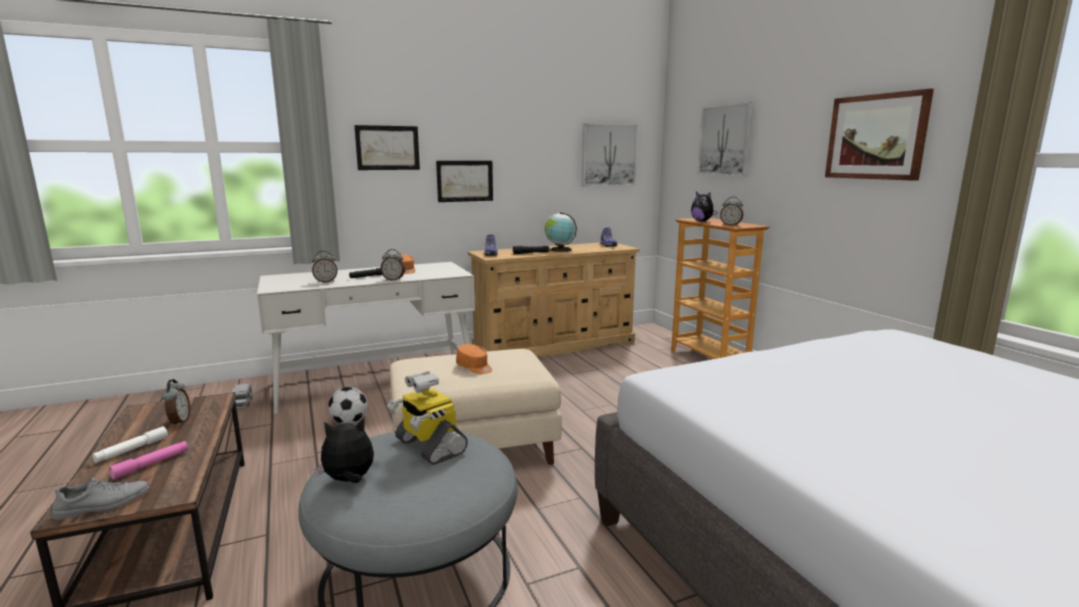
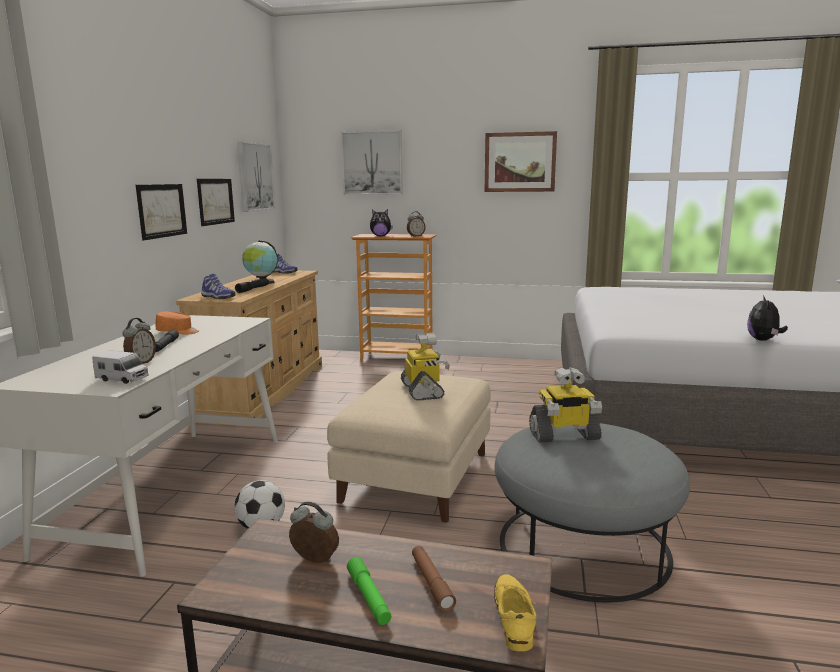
camera: 55 degrees left, 0 degrees up
grey shoe [51,477,150,520] -> yellow shoe [494,574,537,651]
white flashlight [92,426,168,463] -> green flashlight [347,557,392,625]
pink flashlight [109,441,188,479] -> brown flashlight [412,546,456,611]
toy truck [231,383,253,408] -> toy truck moved to [92,350,149,384]
plush toy [315,418,374,483] -> plush toy moved to [747,295,788,341]
picture [354,125,420,170] -> picture moved to [197,179,235,226]
alarm clock [381,249,405,280] -> none
orange cap [456,344,492,374] -> toy robot [401,333,450,400]

